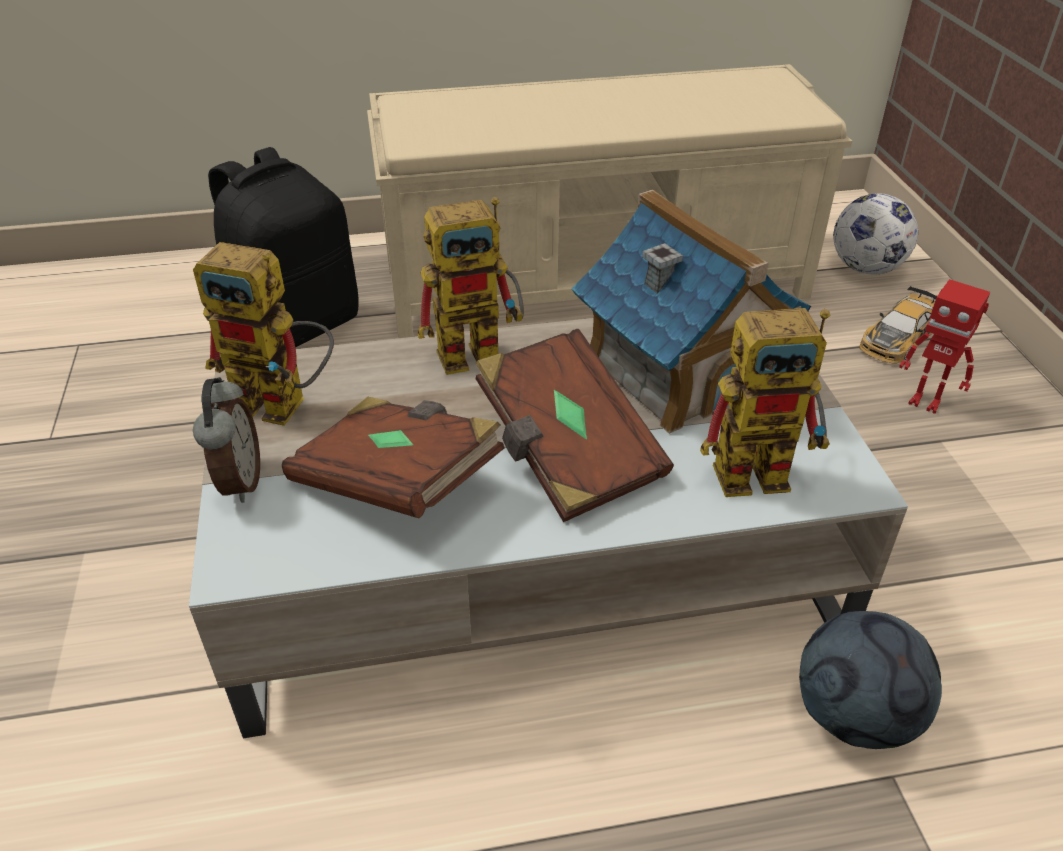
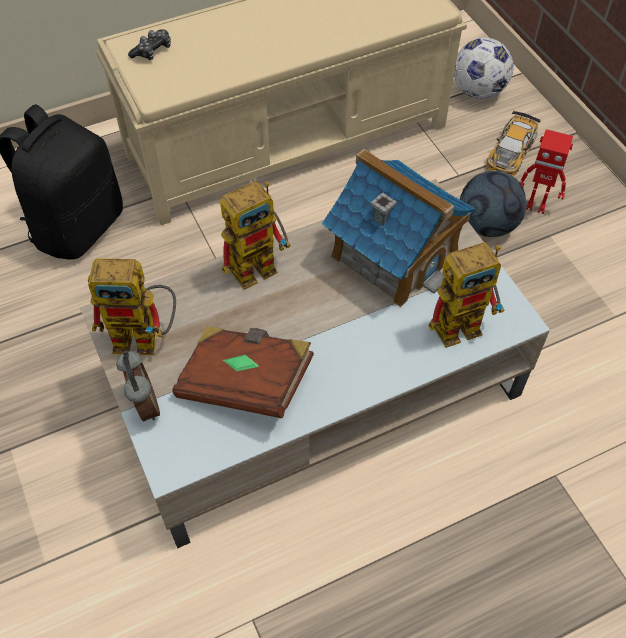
camera: 15 degrees left, 15 degrees up
brown book [476,329,674,522] -> none
football [799,611,942,749] -> football moved to [460,171,527,237]
none -> game controller [128,29,171,60]

